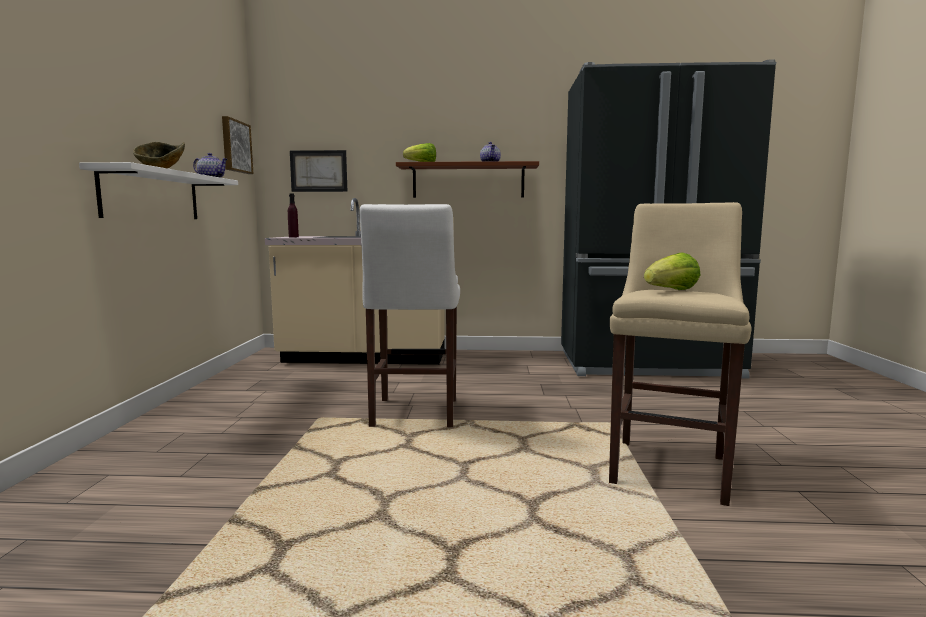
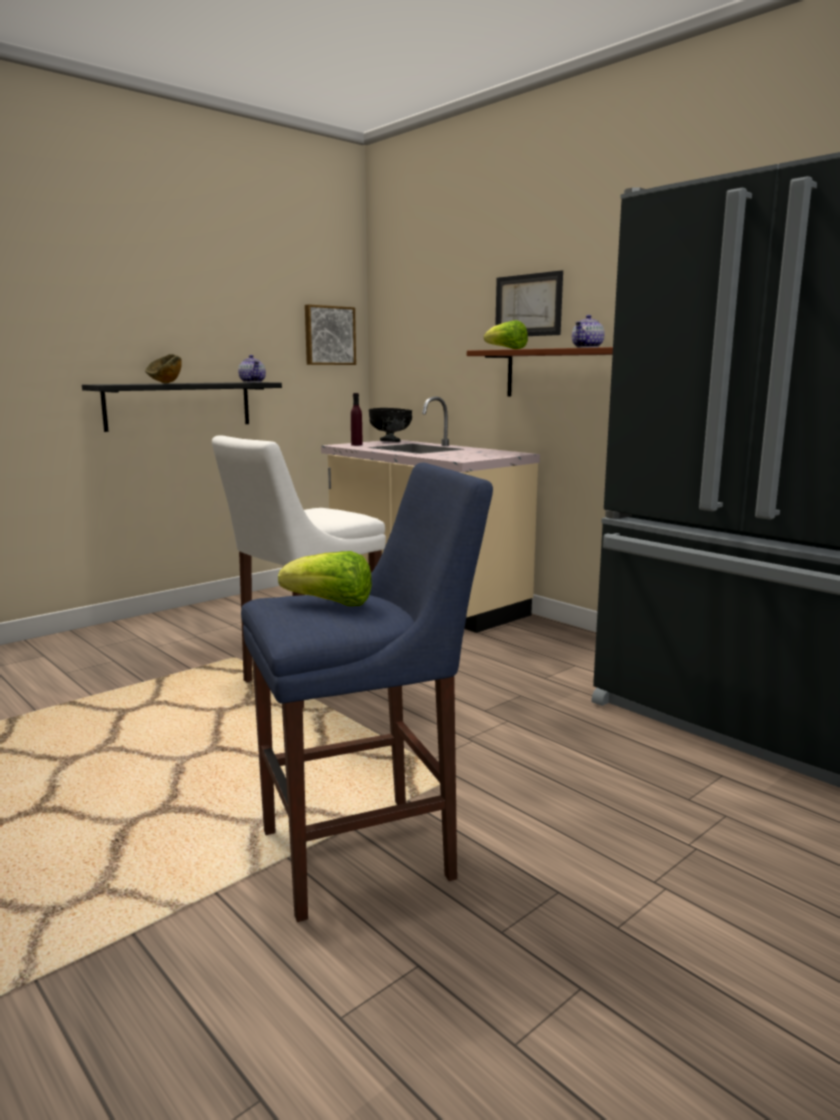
camera: 45 degrees right, 5 degrees up
white shelf [79,162,238,219] -> black shelf [82,382,282,432]
picture [290,150,347,192] -> picture moved to [495,270,563,336]
beige stool [609,202,751,506] -> blue stool [241,463,493,922]
none -> black bowl [369,408,412,442]

